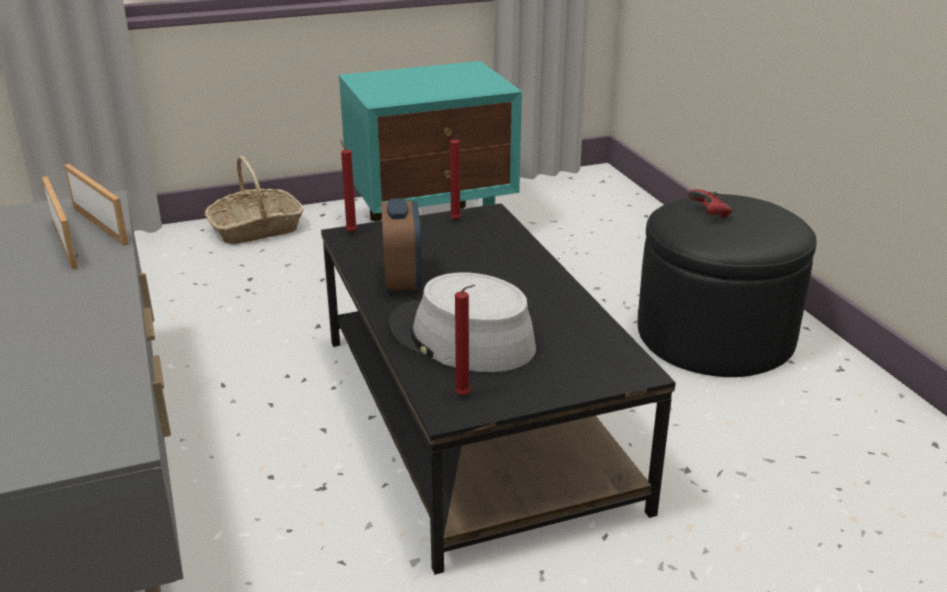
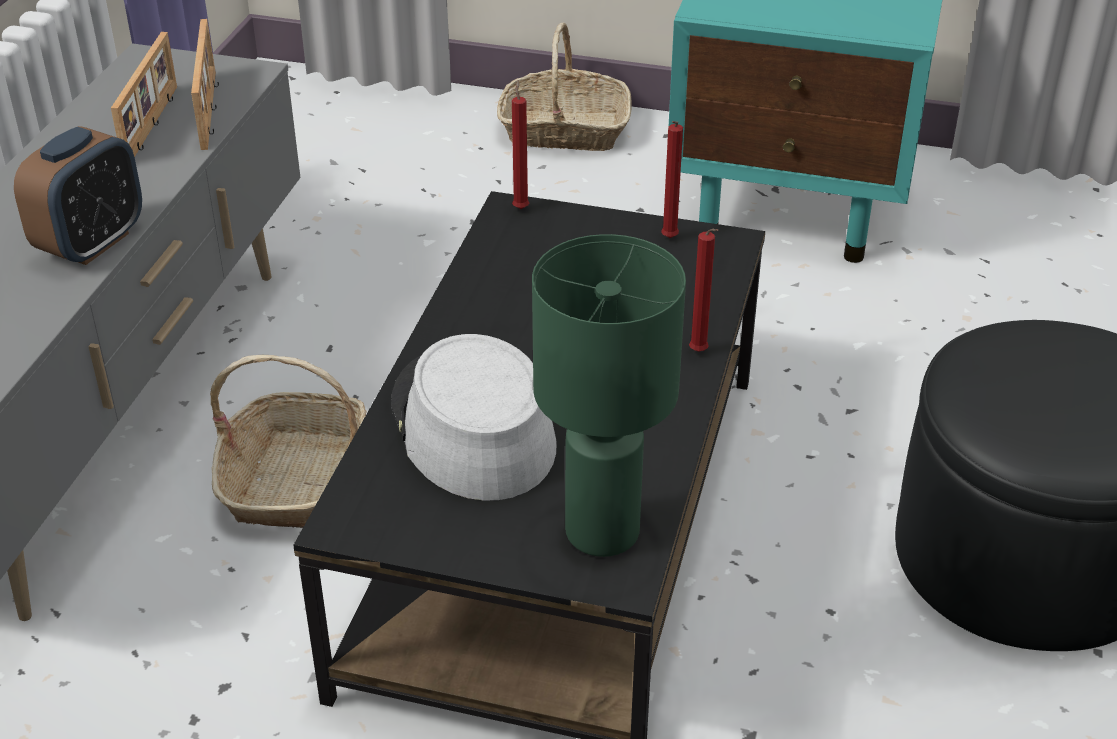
camera: 35 degrees right, 10 degrees up
alarm clock [381,198,422,291] -> alarm clock moved to [14,126,142,265]
red candle [454,285,475,396] -> red candle moved to [689,229,719,352]
red game controller [688,189,732,218] -> none
none -> basket [210,355,367,528]
none -> green table lamp [532,234,686,557]

